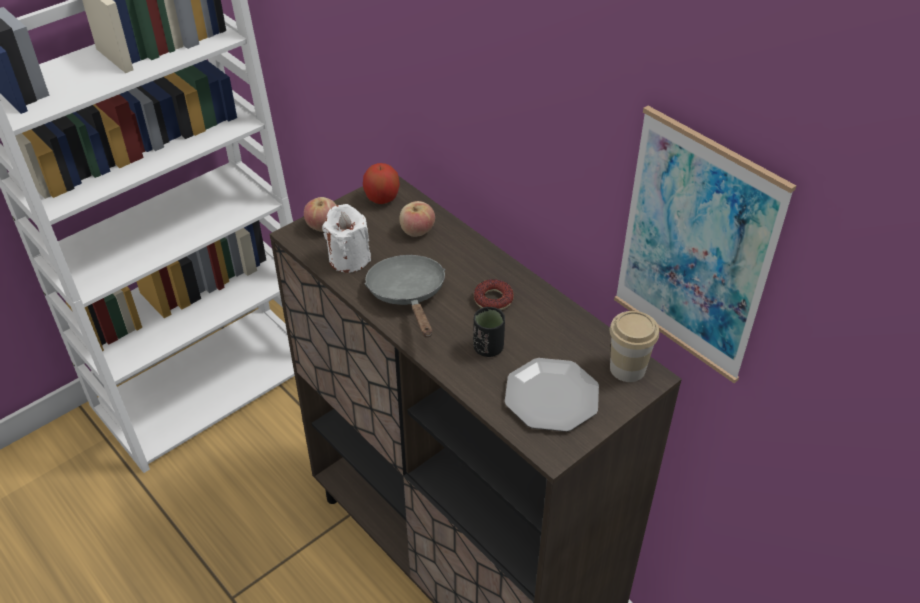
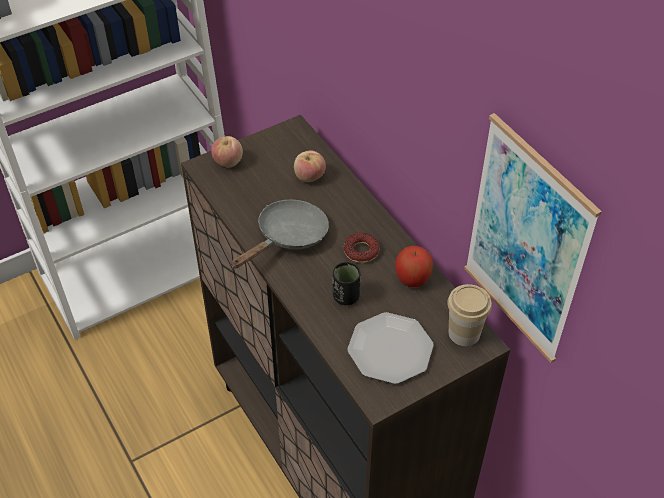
camera: 10 degrees right, 5 degrees up
white candle [322,204,371,273] -> none
apple [363,163,400,204] -> apple moved to [395,246,433,287]
grey frying pan [365,255,445,337] -> grey frying pan turned 45 degrees clockwise [231,200,329,268]

